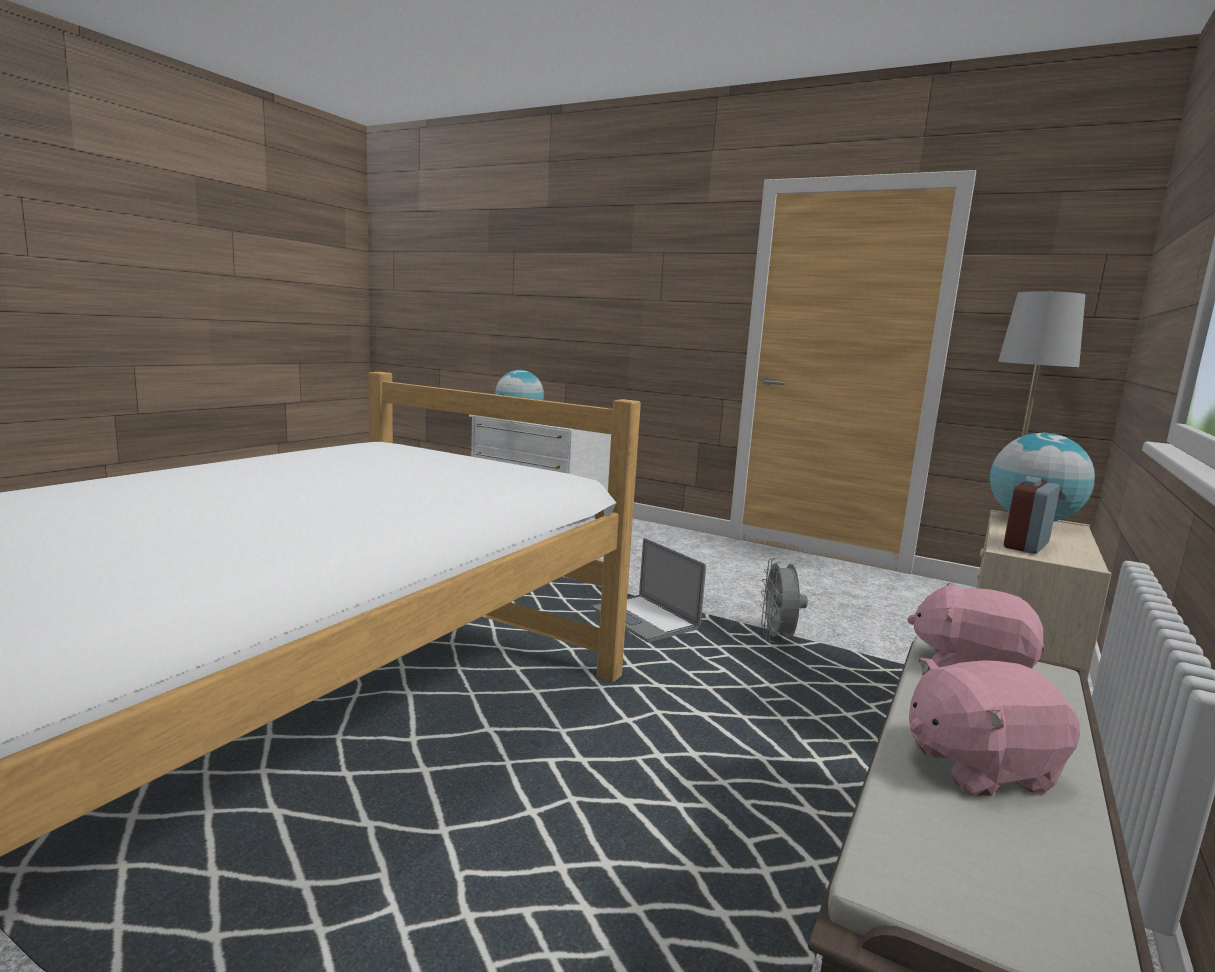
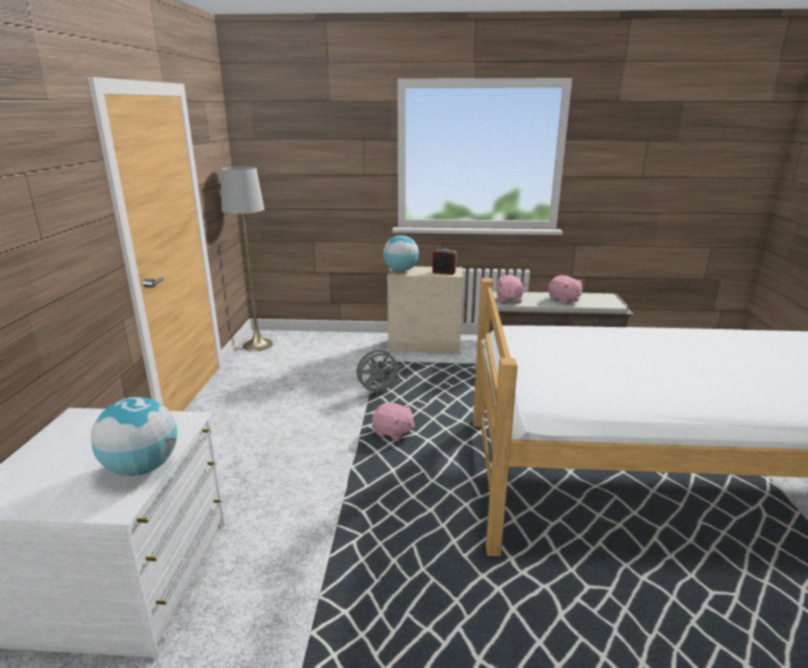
camera: 115 degrees left, 10 degrees up
laptop [590,538,706,642] -> pink plush toy [372,402,415,441]

